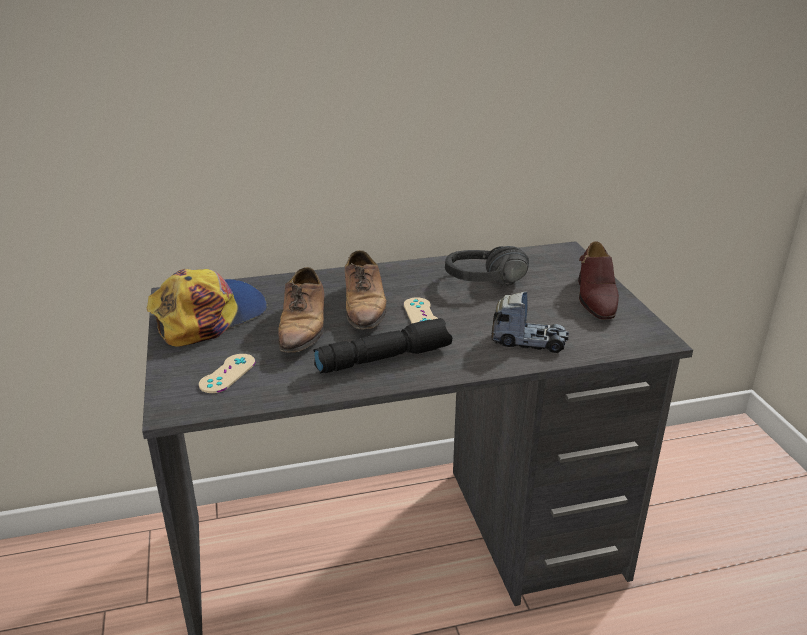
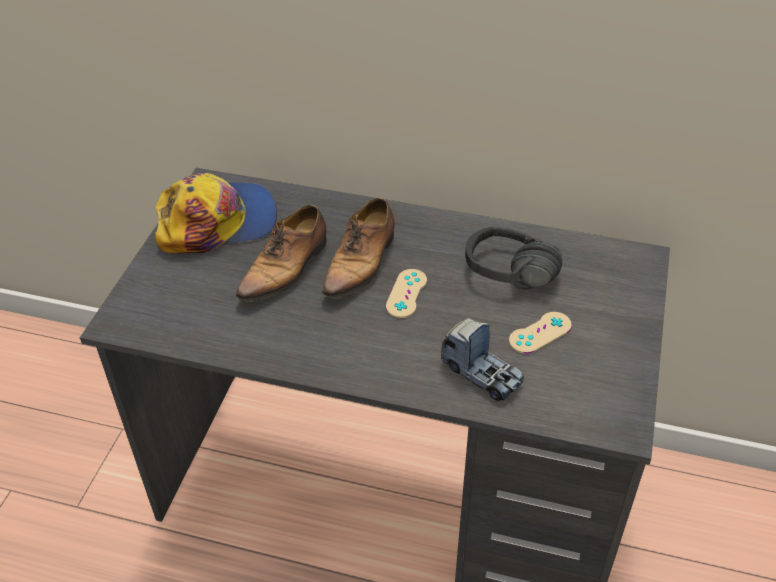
camera: 30 degrees right, 15 degrees up
beige game controller [199,354,255,393] -> beige game controller moved to [509,312,572,354]
black flashlight [313,318,452,374] -> none
brown shoe [578,241,619,320] -> none

